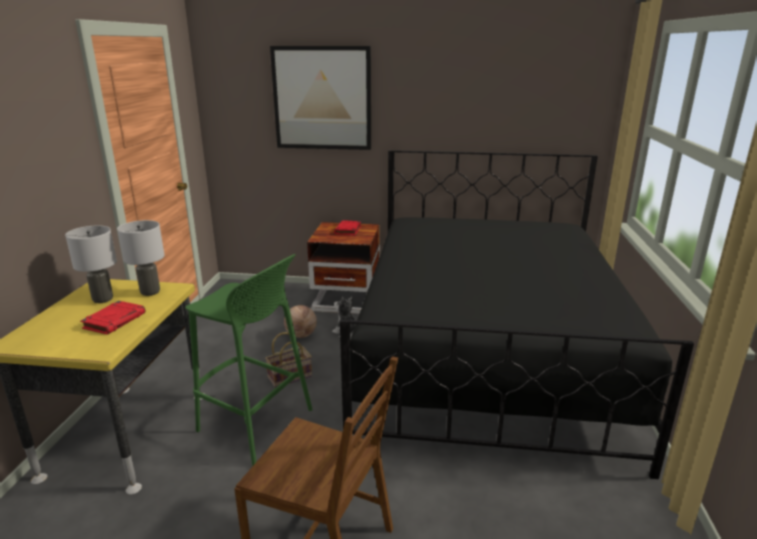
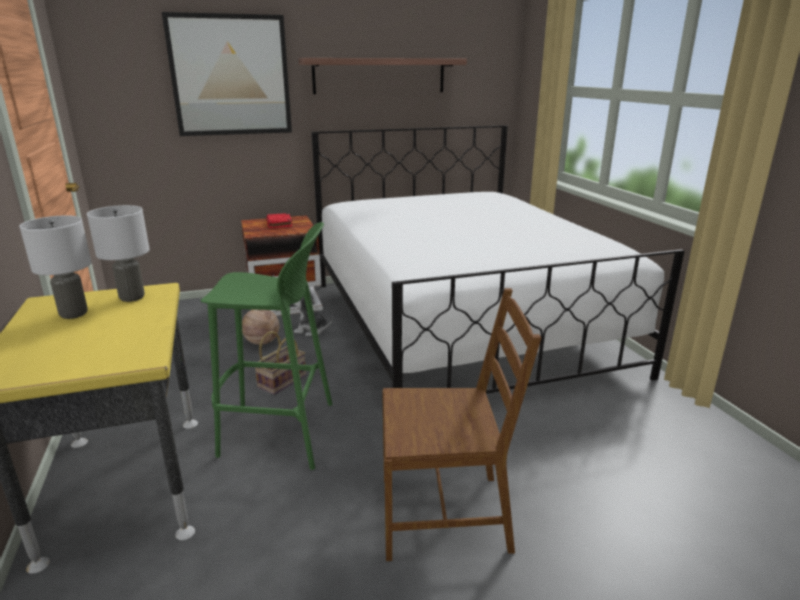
camera: 25 degrees left, 0 degrees up
red book [80,301,145,335] -> none
black bed [340,150,694,479] -> white bed [312,125,685,394]
none -> shelf [299,58,467,94]

